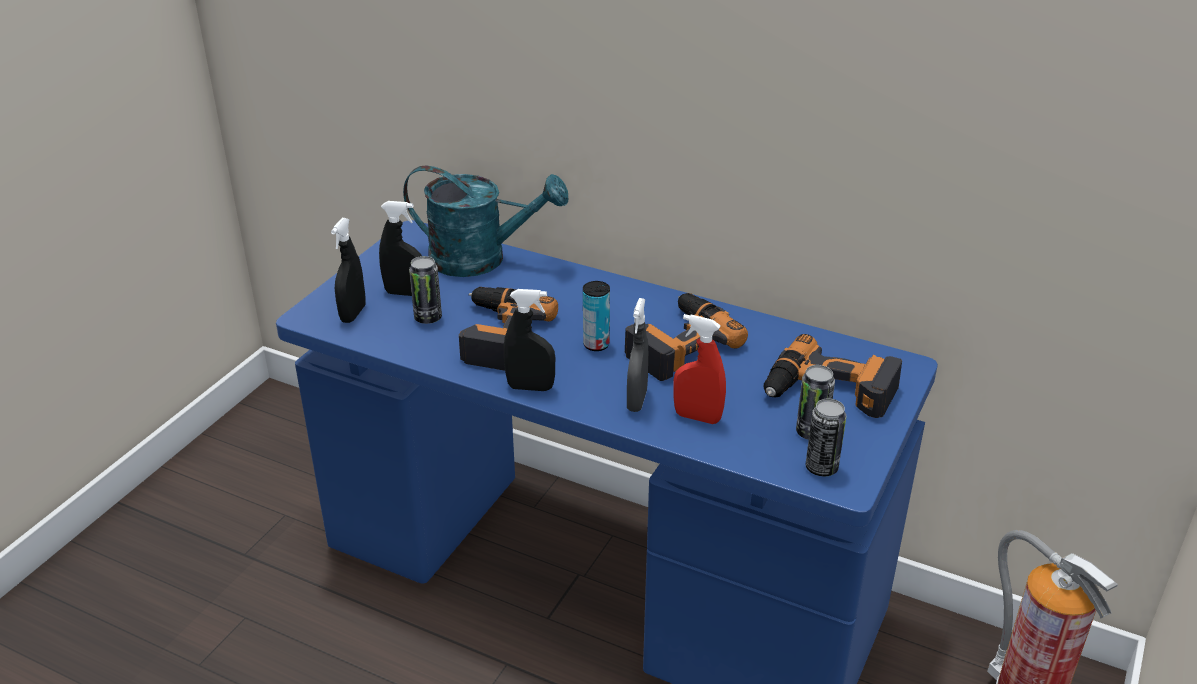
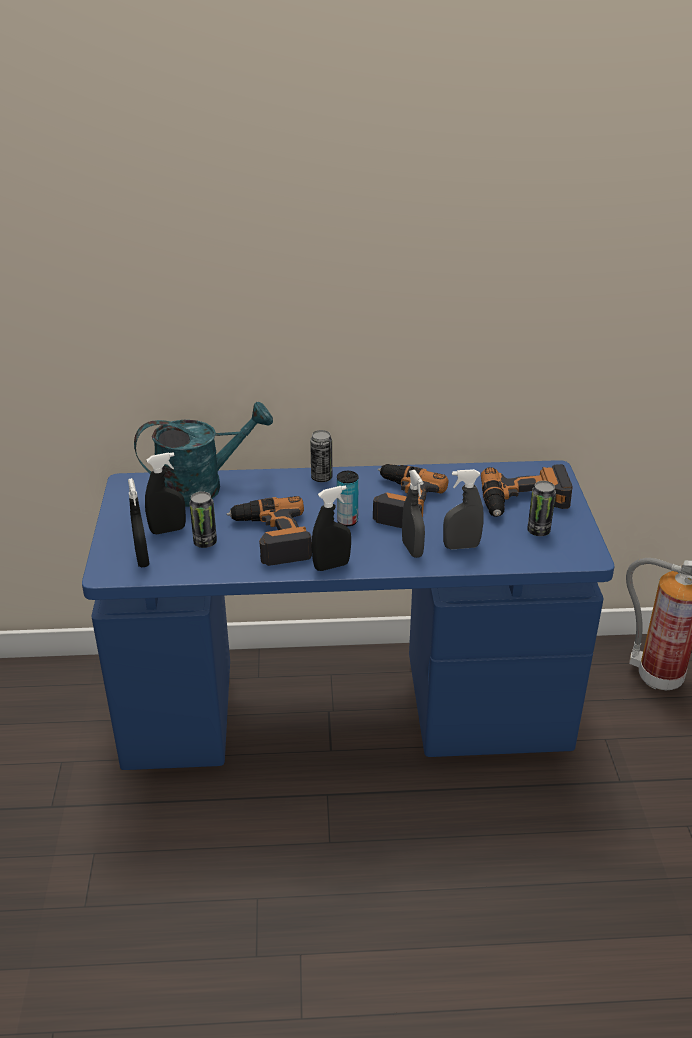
camera: 30 degrees left, 0 degrees up
red spray bottle [673,314,726,424] -> grey spray bottle [443,469,484,549]
can [805,399,846,476] -> can moved to [310,430,332,482]

